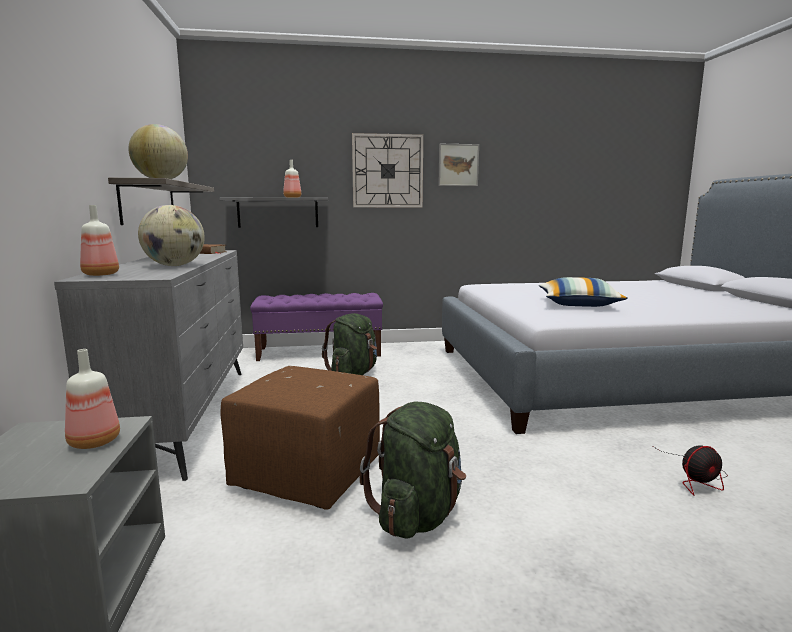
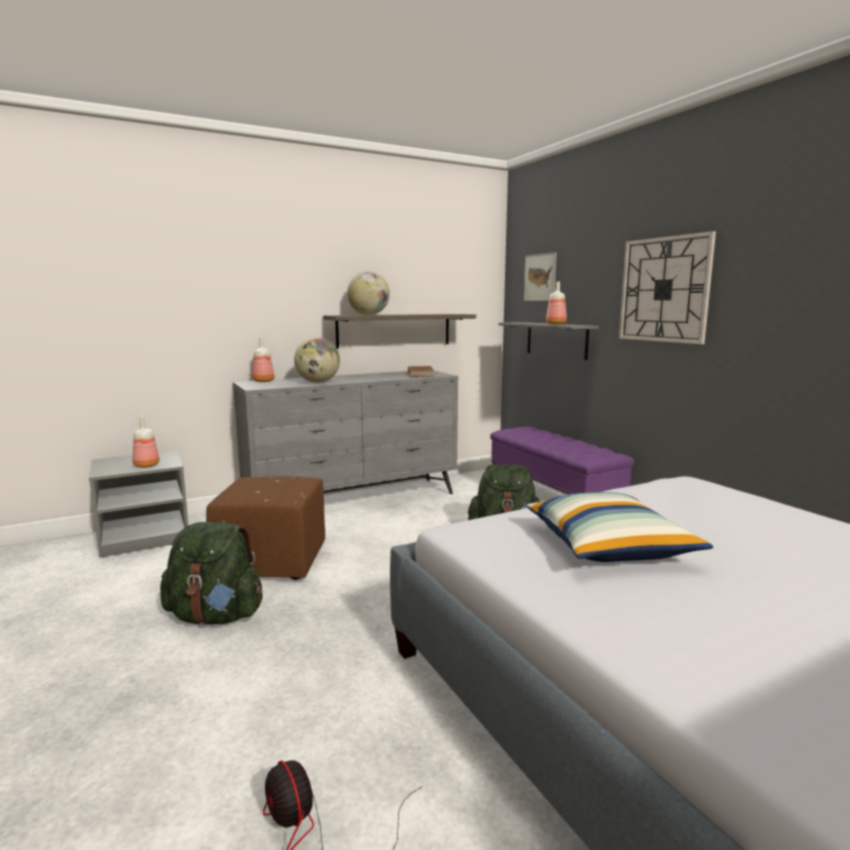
camera: 70 degrees right, 0 degrees up
picture [438,144,479,186] -> picture moved to [524,252,557,301]

